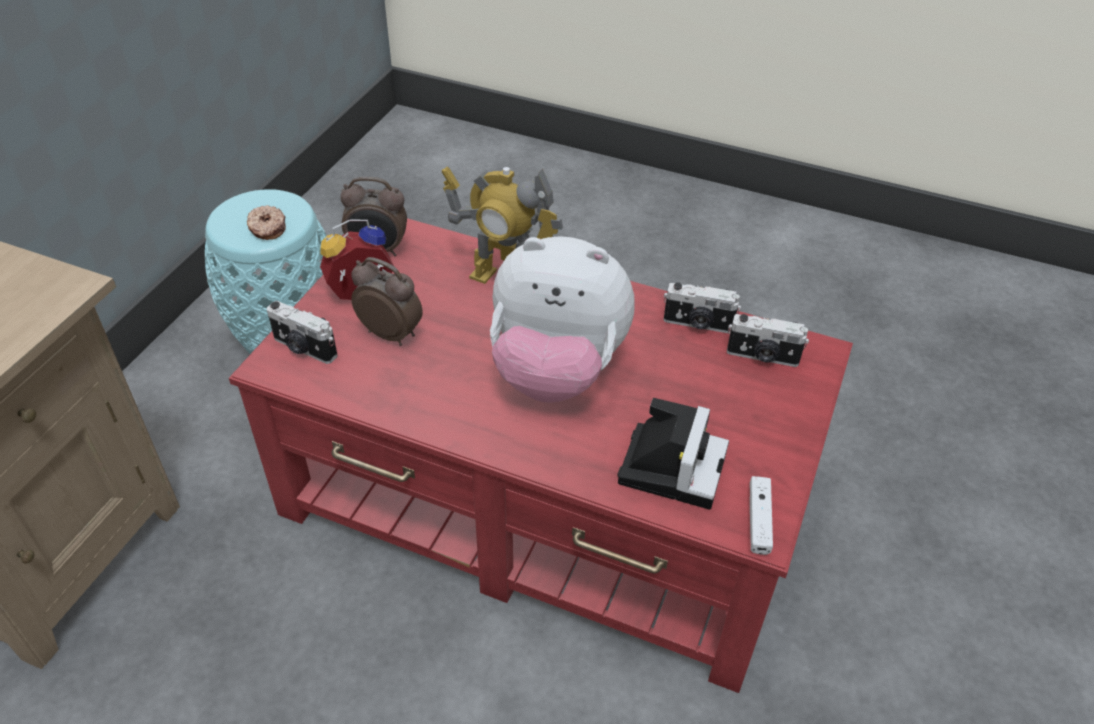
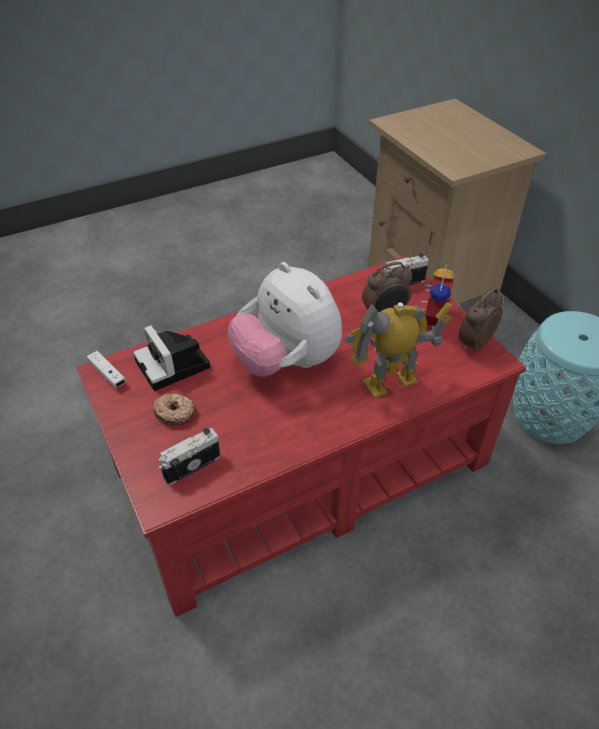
camera: 130 degrees right, 0 degrees up
donut [247,205,286,240] -> donut moved to [152,394,195,426]
plush toy [490,236,635,403] -> plush toy turned 90 degrees counterclockwise [228,262,342,377]
camera [664,282,741,333] -> none

